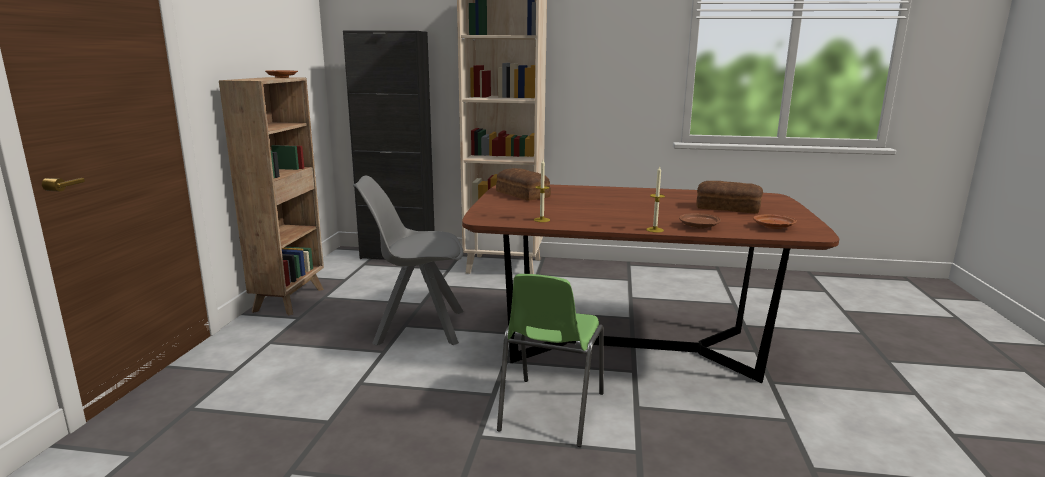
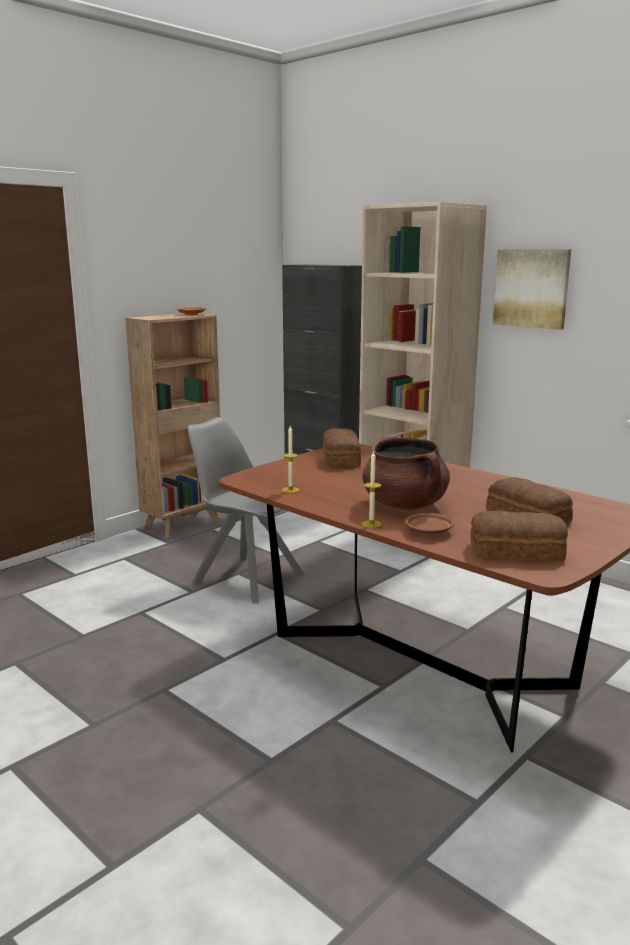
camera: 35 degrees right, 0 degrees up
green chair [497,274,604,447] -> none
brown plate [753,214,797,229] -> bread [470,511,568,561]
none -> brown cooking pot [362,437,450,510]
none -> picture [493,249,571,330]

